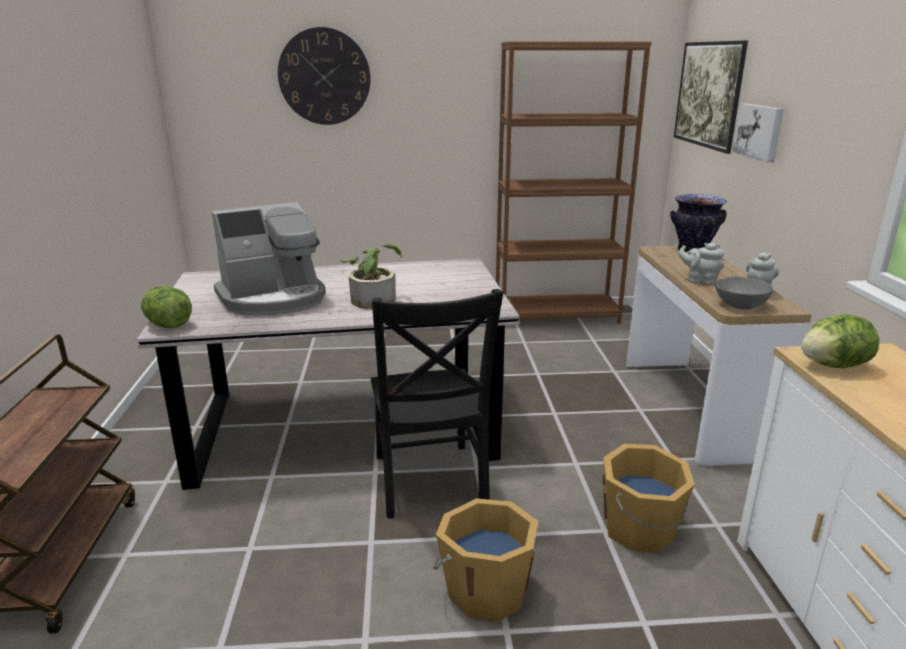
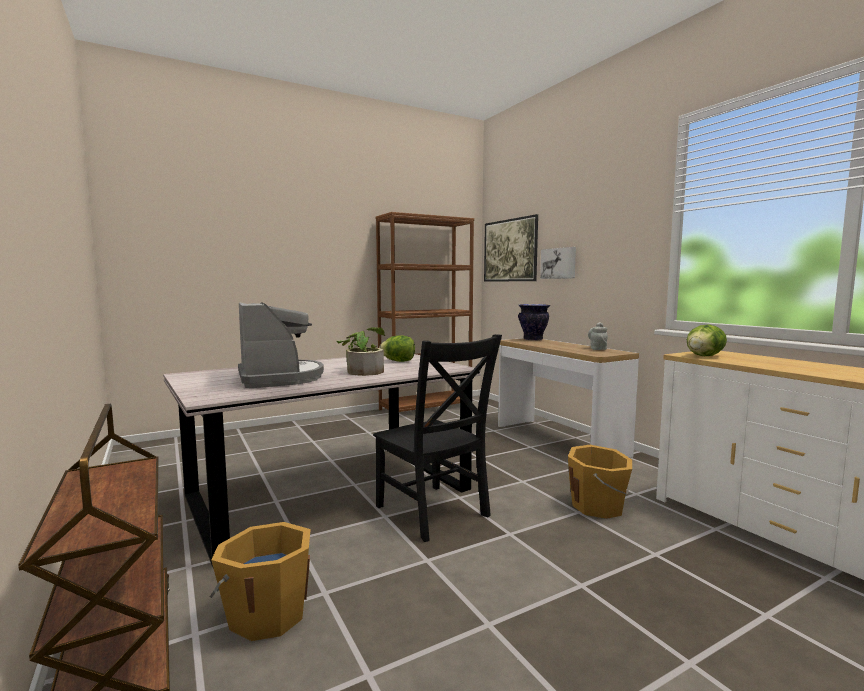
camera: 25 degrees left, 15 degrees down
lettuce [141,286,192,328] -> lettuce moved to [379,335,415,362]
coffee machine [211,202,325,316] -> coffee machine turned 60 degrees counterclockwise [238,302,324,388]
wall clock [278,27,371,125] -> none
orange bucket [432,498,538,622] -> orange bucket moved to [210,522,311,641]
grey teapot [678,243,724,285] -> none
grey bowl [715,276,773,310] -> none

